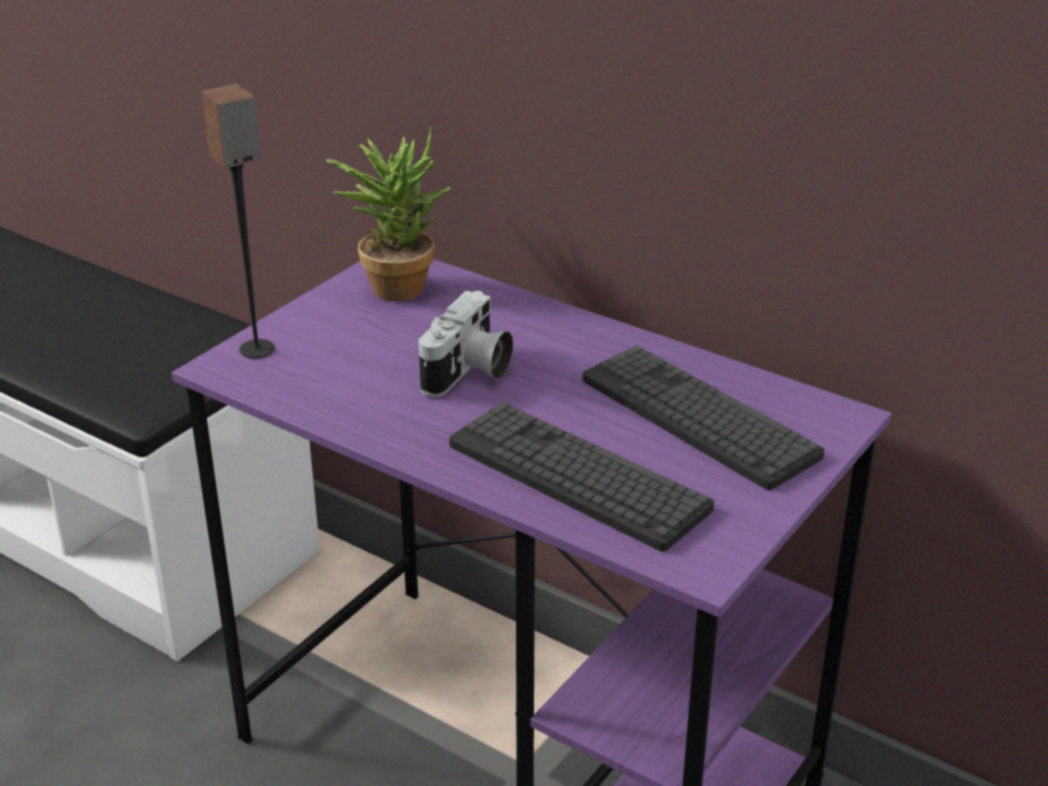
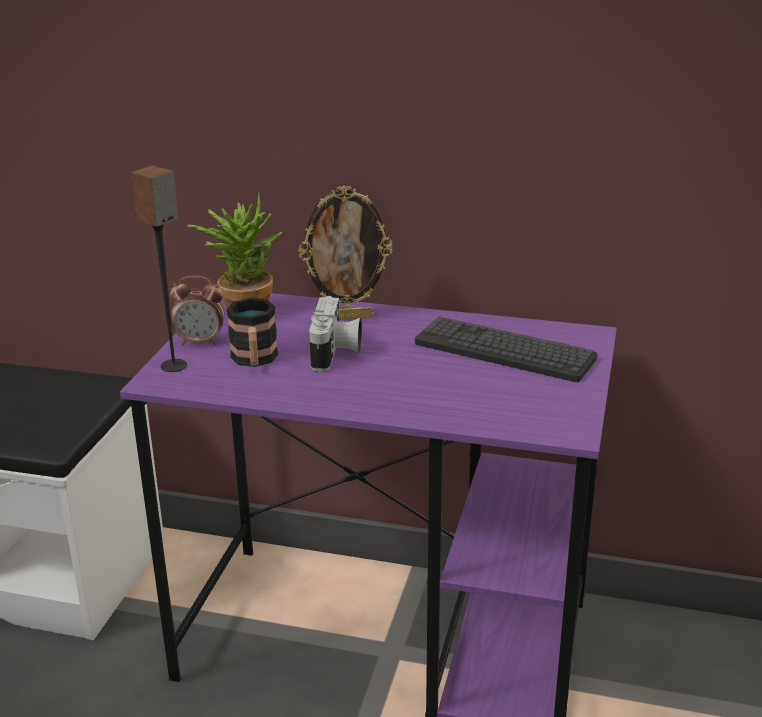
camera: 20 degrees left, 5 degrees down
keyboard [449,402,714,552] -> none
none -> alarm clock [170,276,225,345]
none -> mug [226,298,278,367]
none -> picture frame [299,186,393,320]

